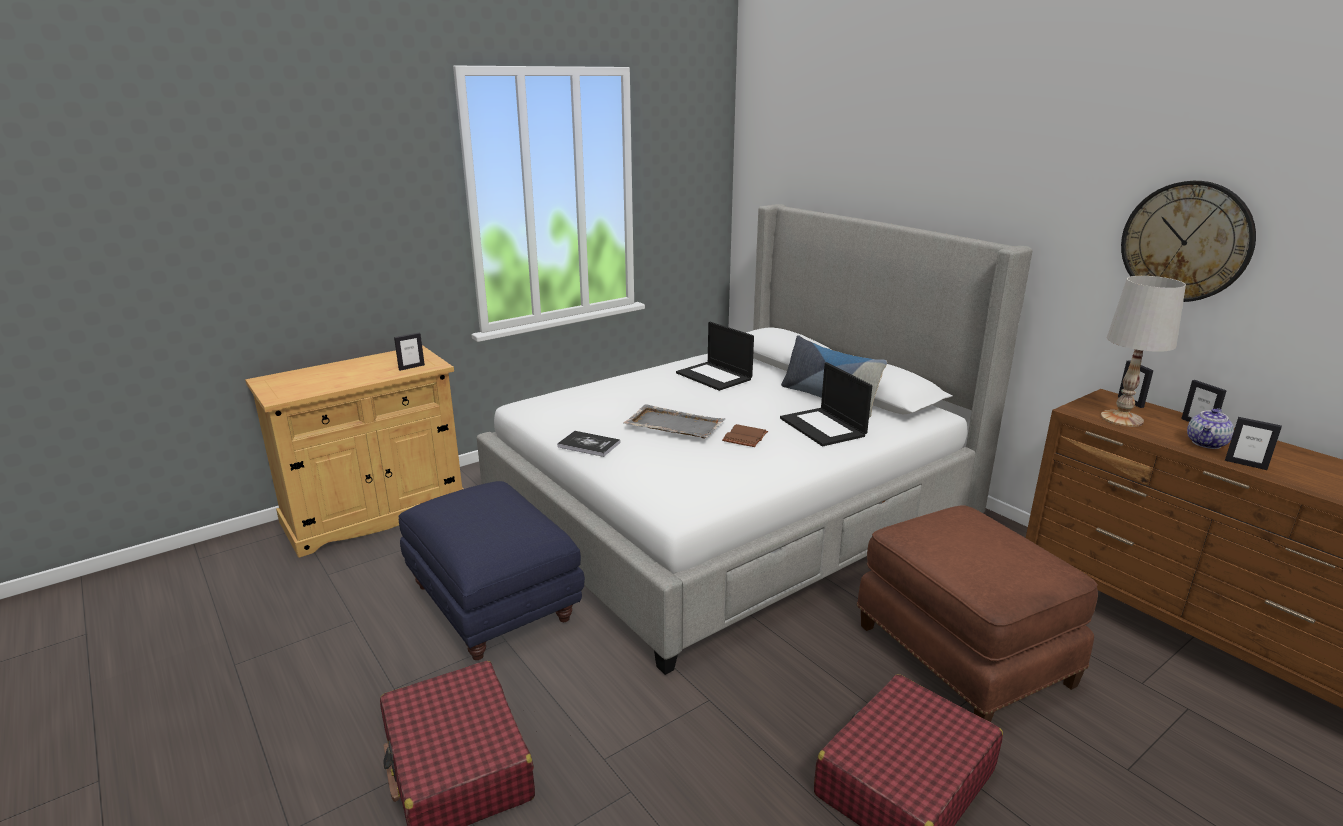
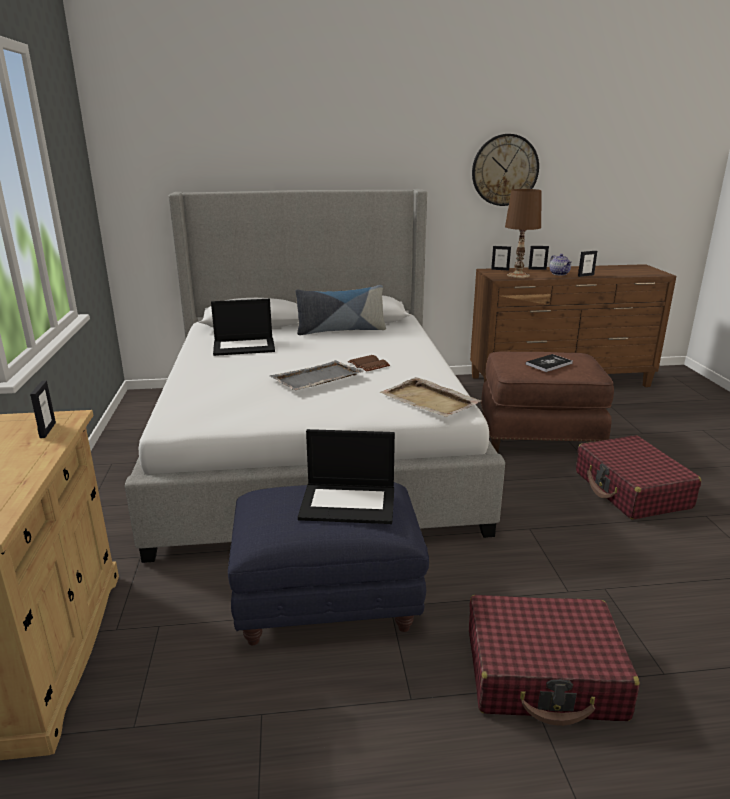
camera: 60 degrees left, 0 degrees up
book [557,431,620,457] -> book moved to [526,354,573,372]
laptop [780,362,872,446] -> laptop moved to [298,429,395,524]
white table lamp [1101,276,1186,427] -> brown table lamp [505,189,542,278]
none -> beige tray [379,377,482,417]

